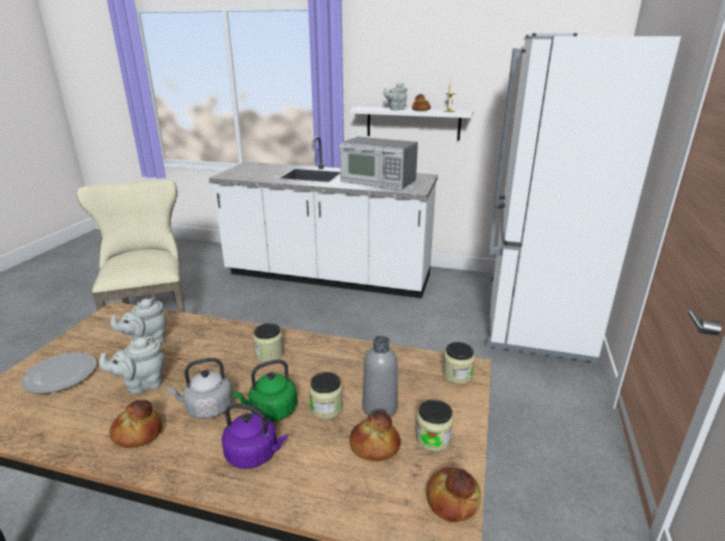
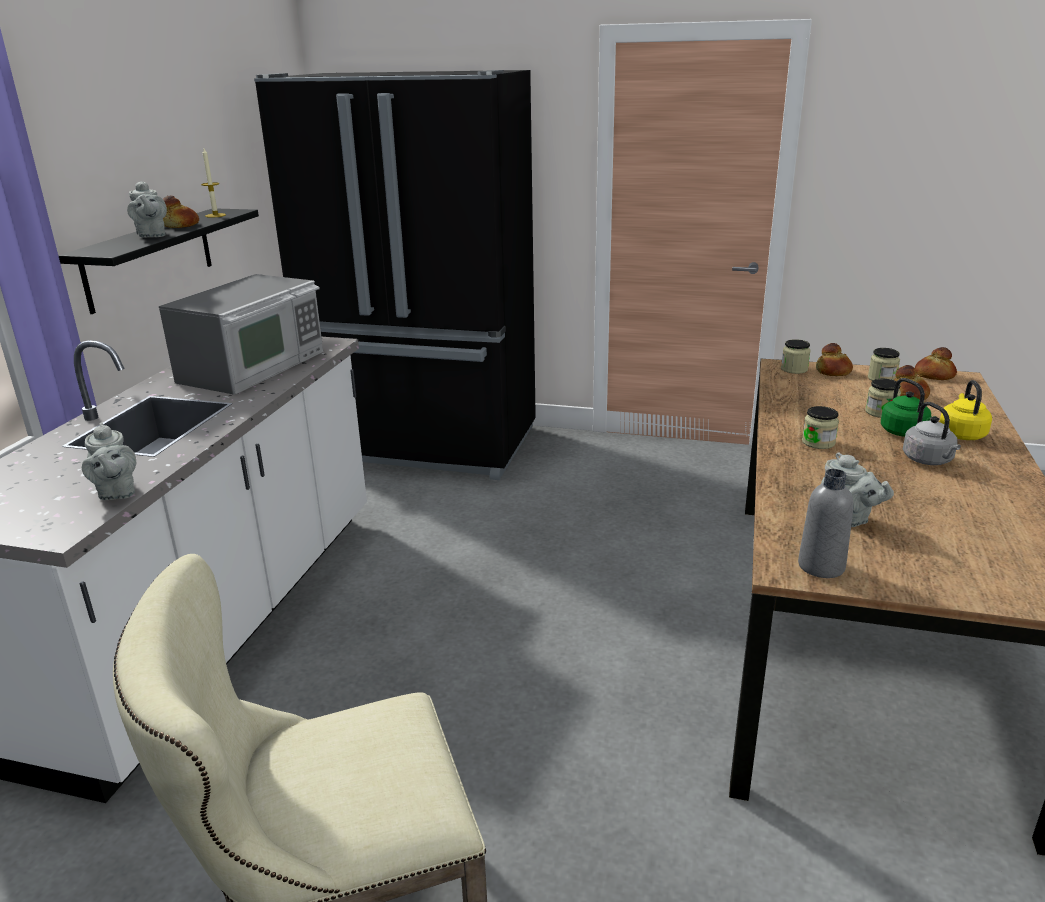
camera: 90 degrees left, 0 degrees up
plate [21,352,96,394] -> none
grey teapot [99,336,165,394] -> grey teapot moved to [82,422,136,500]
bread [109,400,162,448] -> bread moved to [816,343,853,376]
purple kettle [222,403,287,469] -> yellow kettle [940,380,992,440]
white shelf [350,106,473,141] -> black shelf [58,209,259,314]
grey bottle [362,336,398,417] -> grey bottle moved to [798,469,854,578]
white fridge [486,33,681,363] -> black fridge [254,70,536,480]

